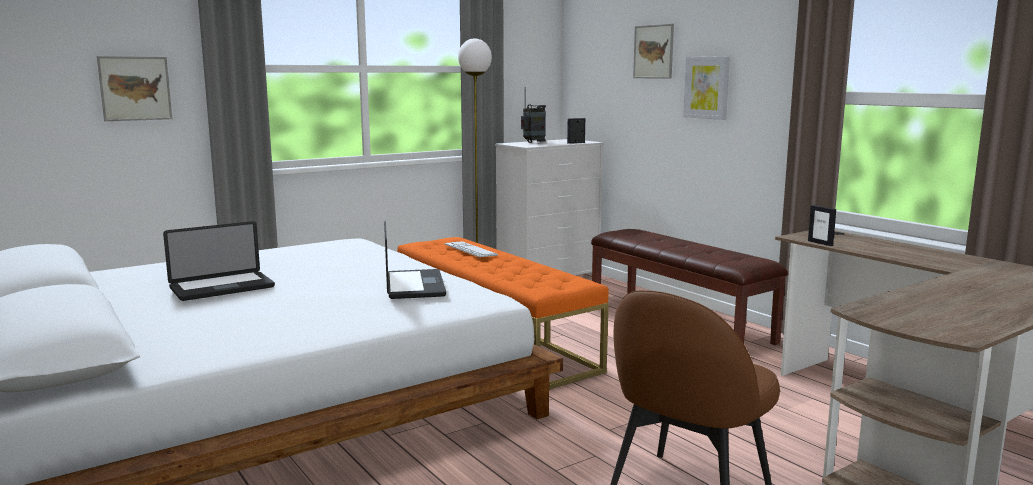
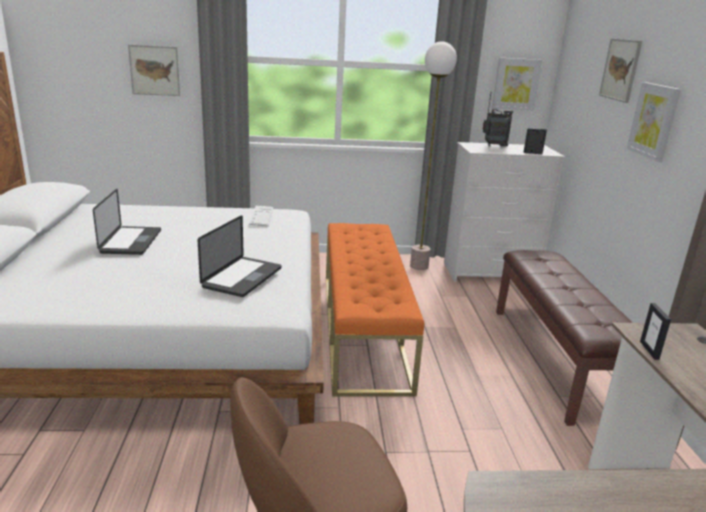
camera: 30 degrees right, 10 degrees up
laptop [163,221,275,301] -> laptop turned 90 degrees counterclockwise [93,189,161,255]
keyboard [444,241,498,257] -> keyboard moved to [249,206,273,227]
none -> picture [492,58,542,110]

